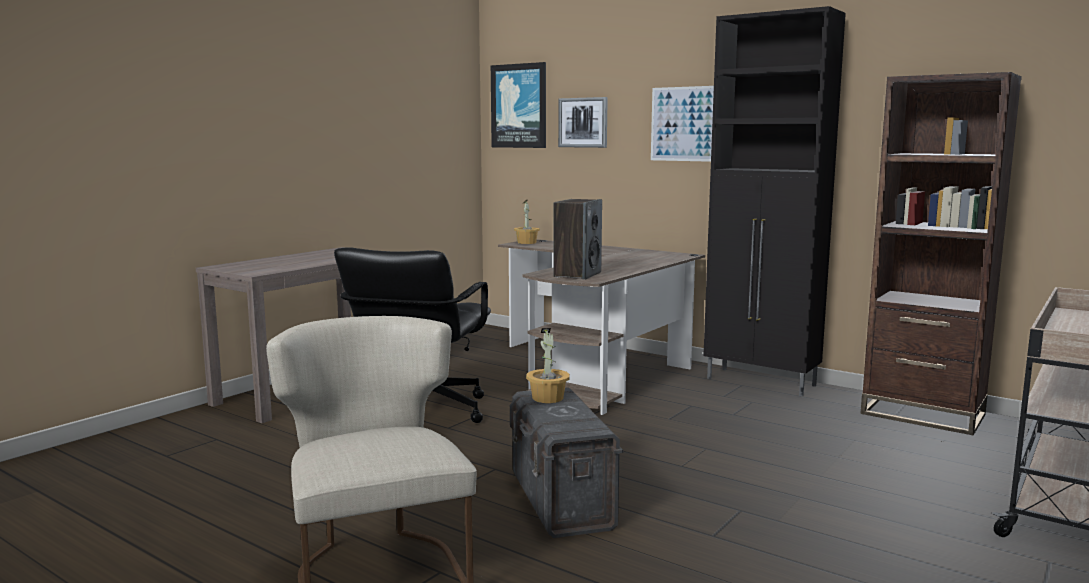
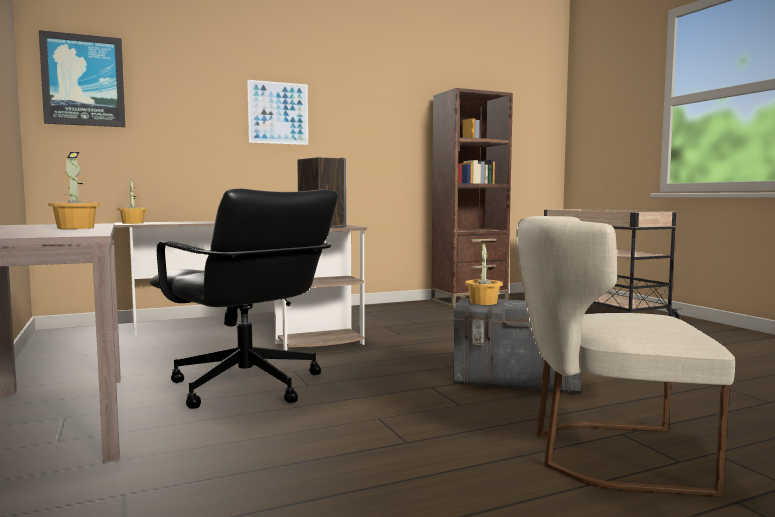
camera: 60 degrees left, 5 degrees down
picture [558,97,608,148] -> none
black cabinet [703,6,846,396] -> none
none -> potted plant [48,152,100,229]

